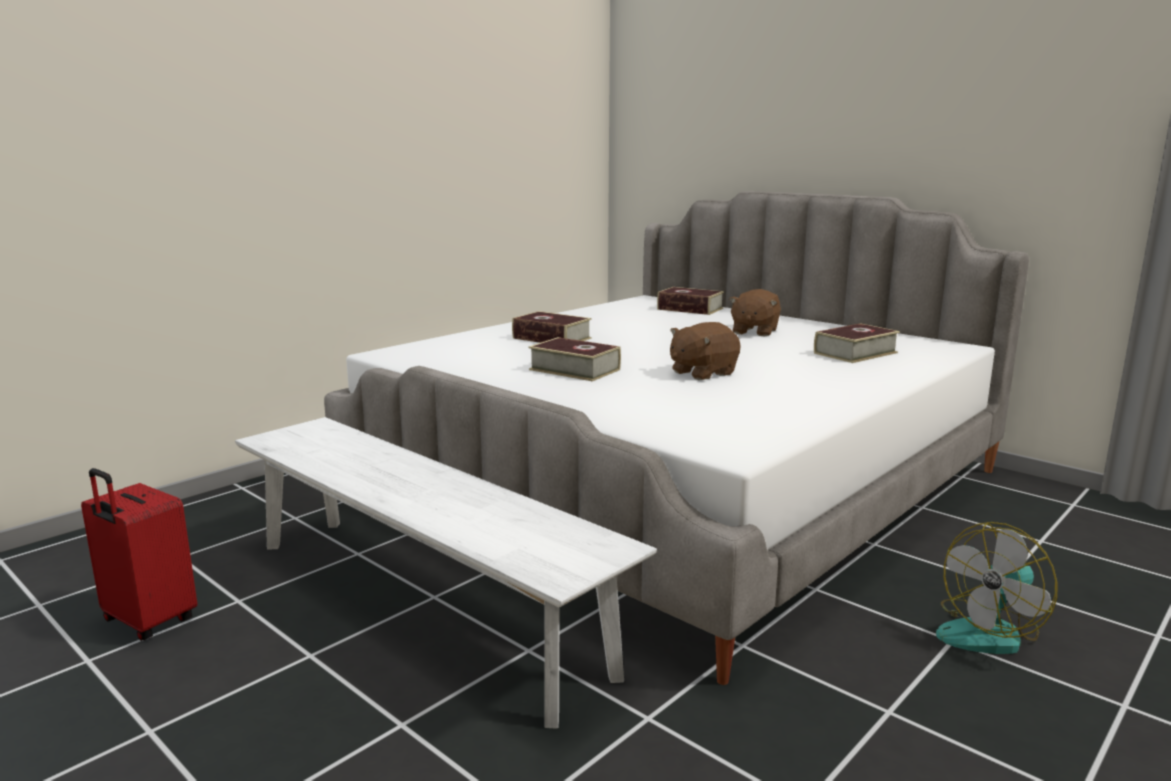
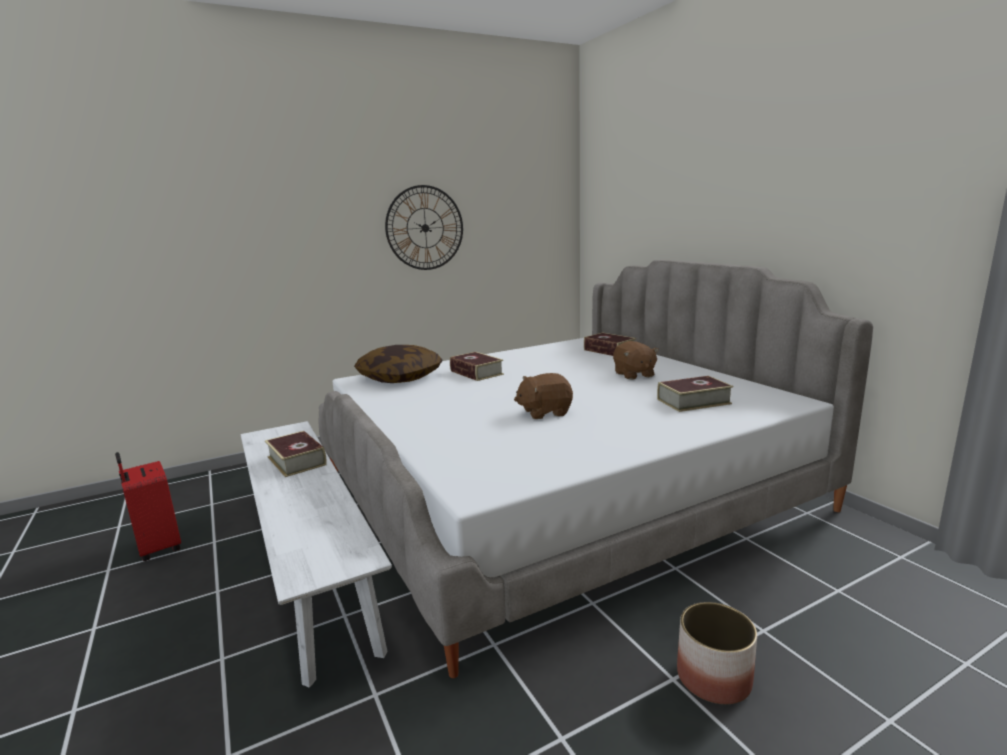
camera: 20 degrees right, 0 degrees up
book [529,337,621,381] -> book moved to [265,431,326,477]
brown plush toy [729,289,781,336] -> brown plush toy turned 60 degrees counterclockwise [613,341,659,380]
fan [936,522,1058,654] -> planter [677,602,757,704]
none -> pillow [354,345,443,383]
none -> wall clock [385,185,463,270]

